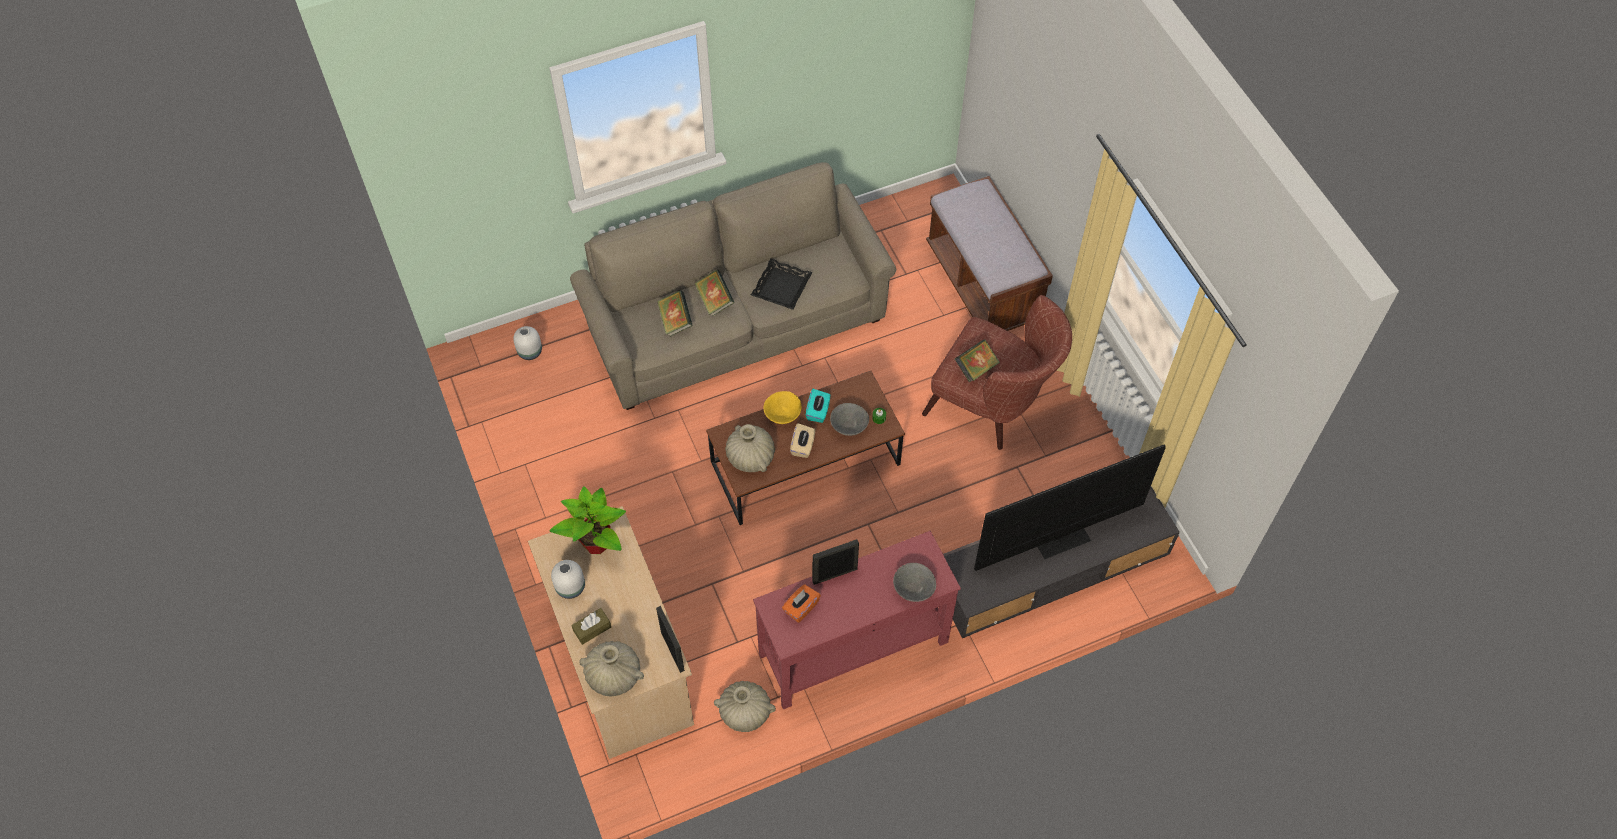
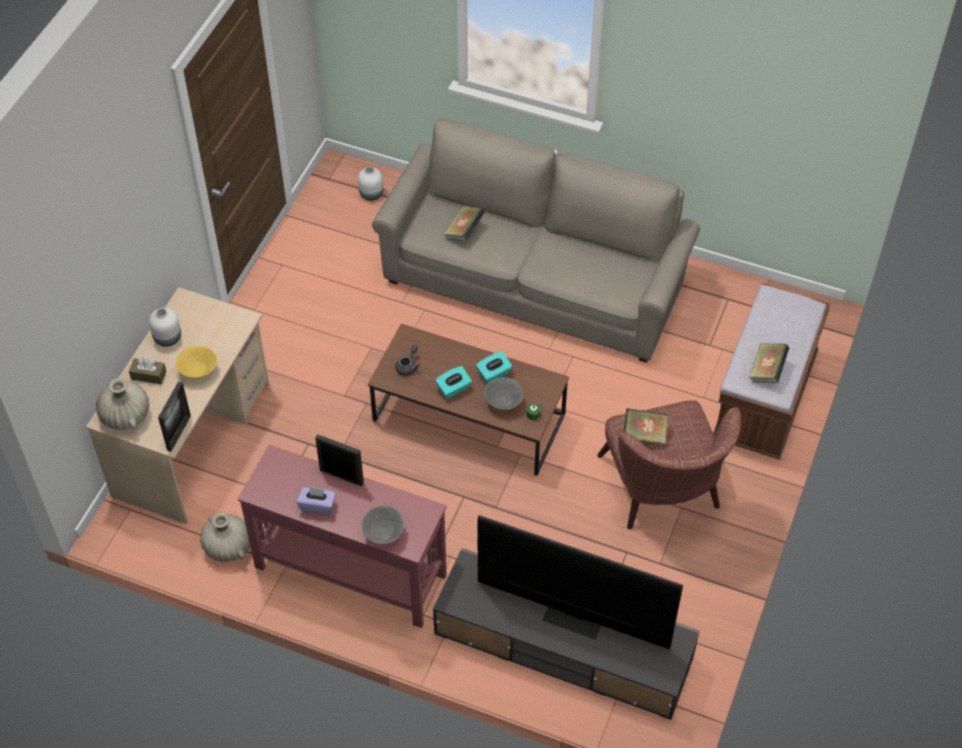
camera: 45 degrees right, 5 degrees down
potted plant [550,486,626,554] -> none
book [695,270,735,316] -> book moved to [749,343,789,383]
beige vase [725,424,775,472] -> grey teapot [395,345,420,376]
black tray [751,258,813,310] -> none
yellow bowl [764,391,801,424] -> yellow bowl moved to [176,346,217,379]
orange tissue box [782,584,821,623] -> none
beige tissue box [790,423,815,458] -> turquoise tissue box [435,366,472,399]
none -> purple tissue box [297,487,336,515]

